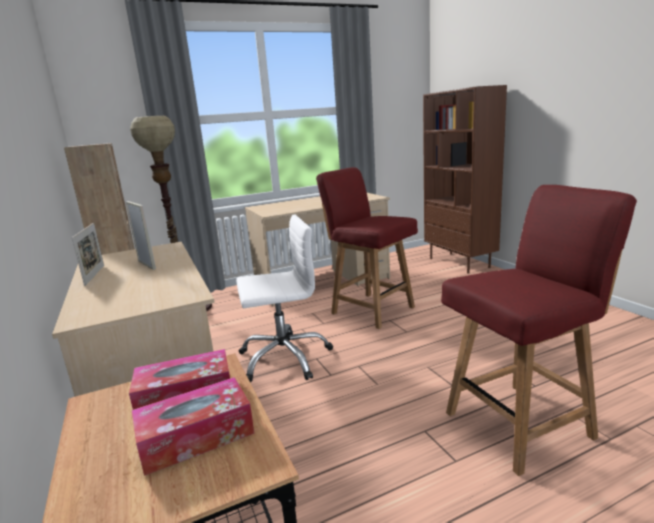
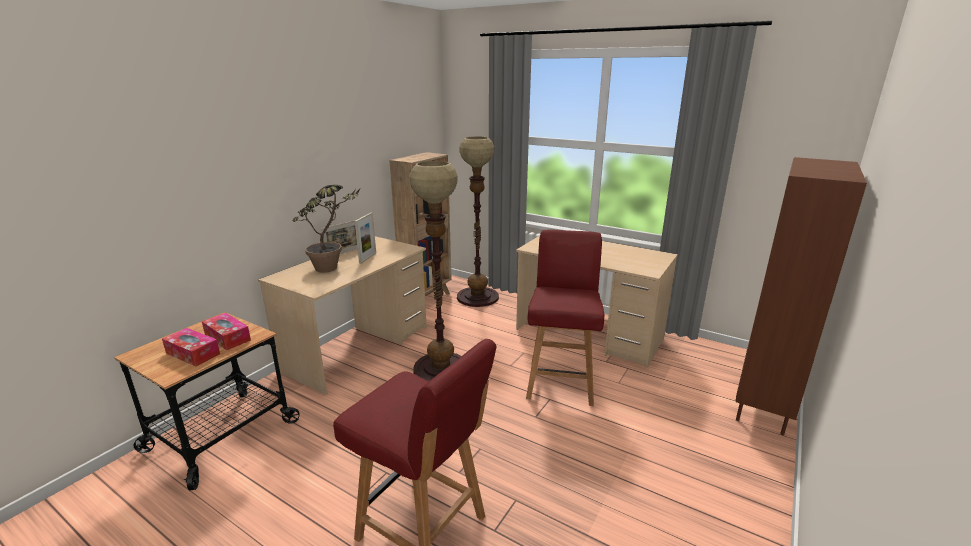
camera: 55 degrees right, 5 degrees up
white office chair [236,214,333,382] -> floor lamp [409,161,461,381]
none -> potted plant [292,185,360,273]

